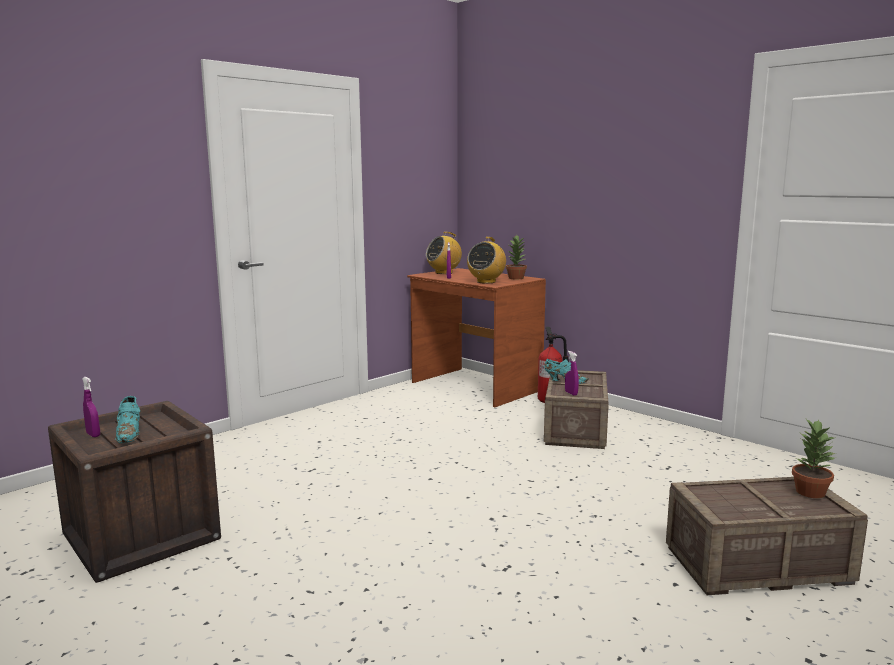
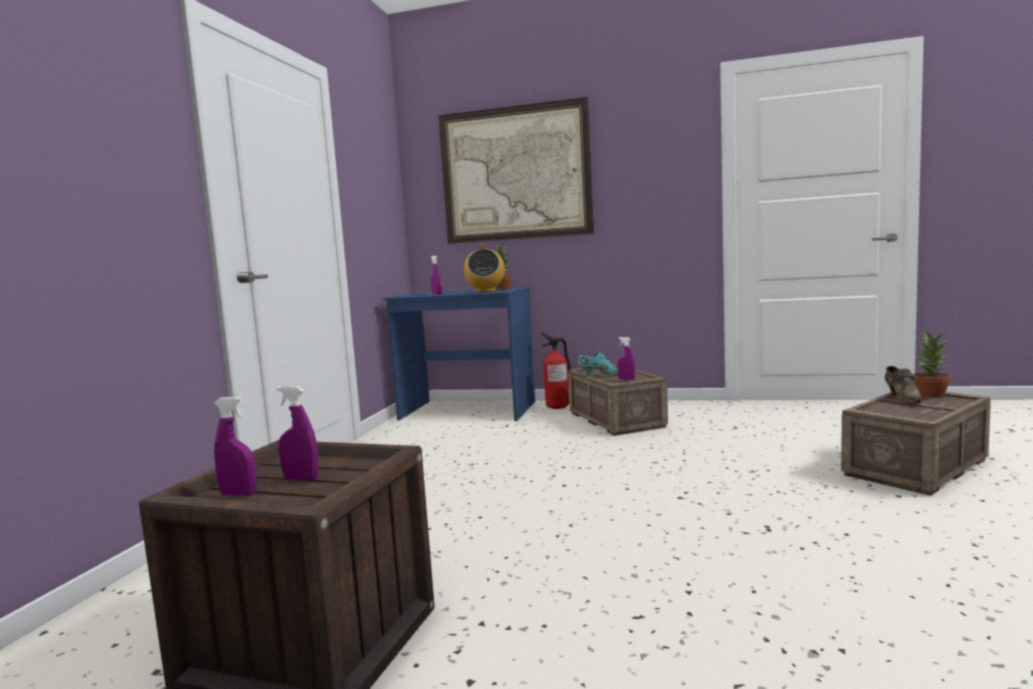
camera: 30 degrees left, 5 degrees down
turquoise shoe [115,396,140,443] -> purple spray bottle [276,386,318,481]
brown desk [407,268,546,407] -> blue desk [383,287,535,421]
radio [426,232,462,274] -> none
none -> picture [438,97,594,244]
none -> brown shoe [885,366,922,404]

